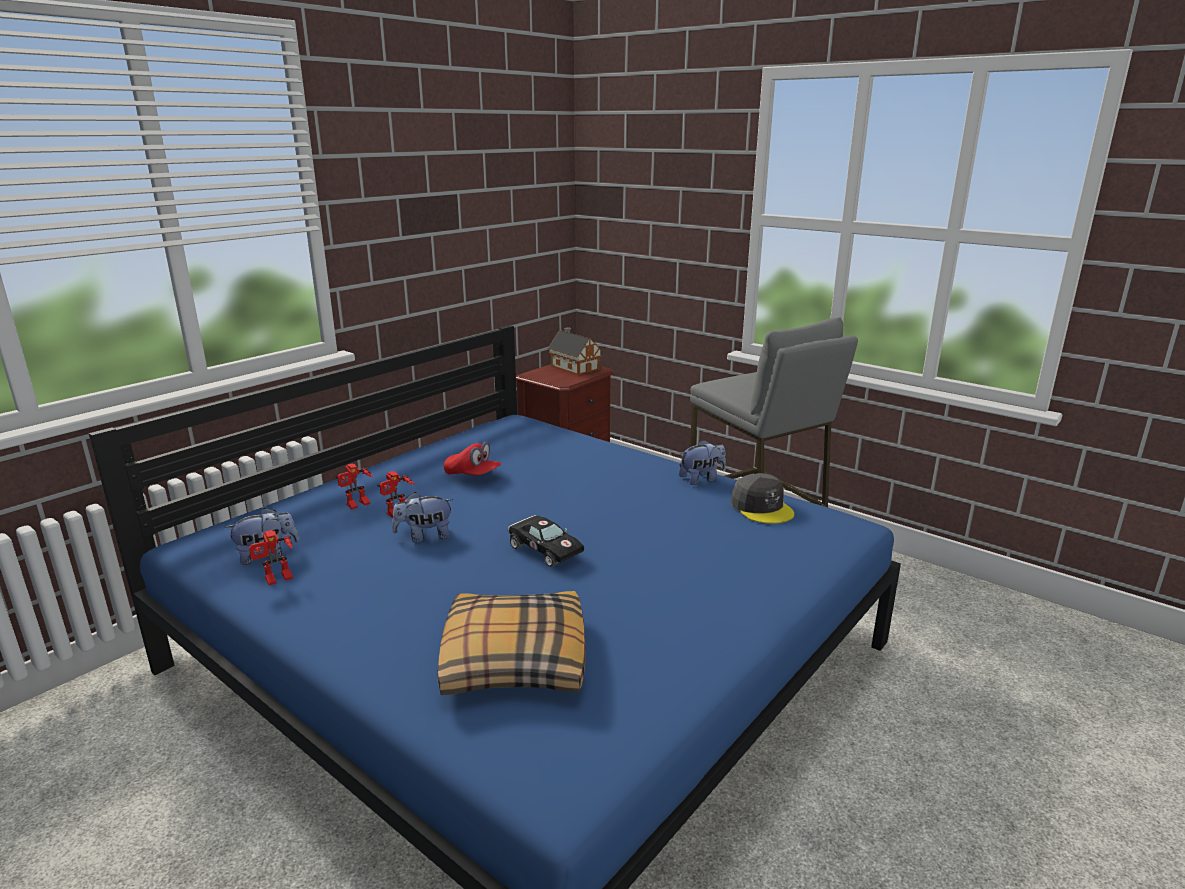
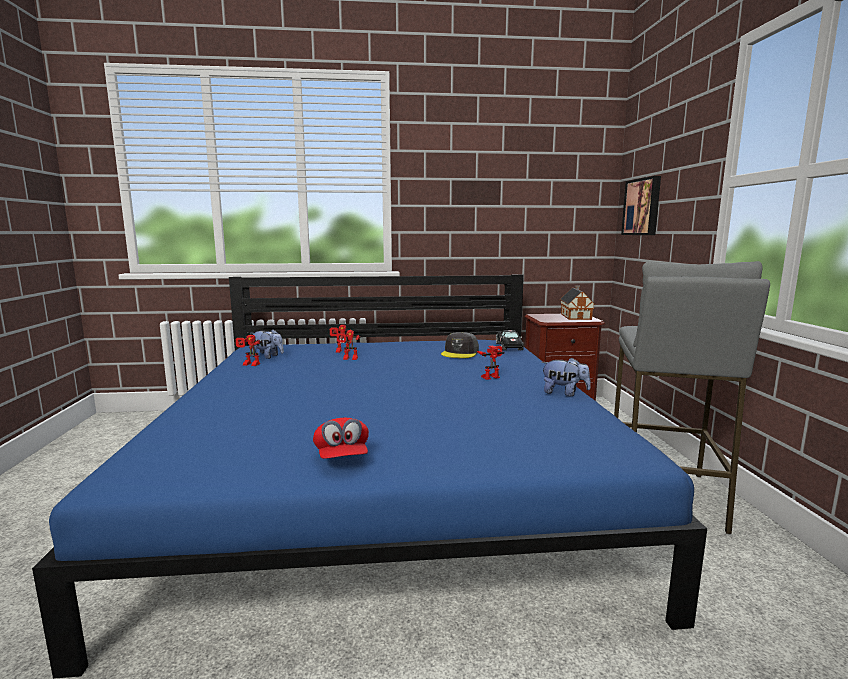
camera: 45 degrees right, 10 degrees down
plush toy [392,492,453,542] -> none
pillow [437,591,586,695] -> none
red cap [443,442,502,476] -> red cap moved to [313,418,369,459]
black toy car [508,515,584,567] -> black toy car moved to [496,330,524,350]
grey cap [731,473,794,524] -> grey cap moved to [441,332,479,358]
none -> toy robot [477,345,505,380]
none -> picture [621,176,661,235]

